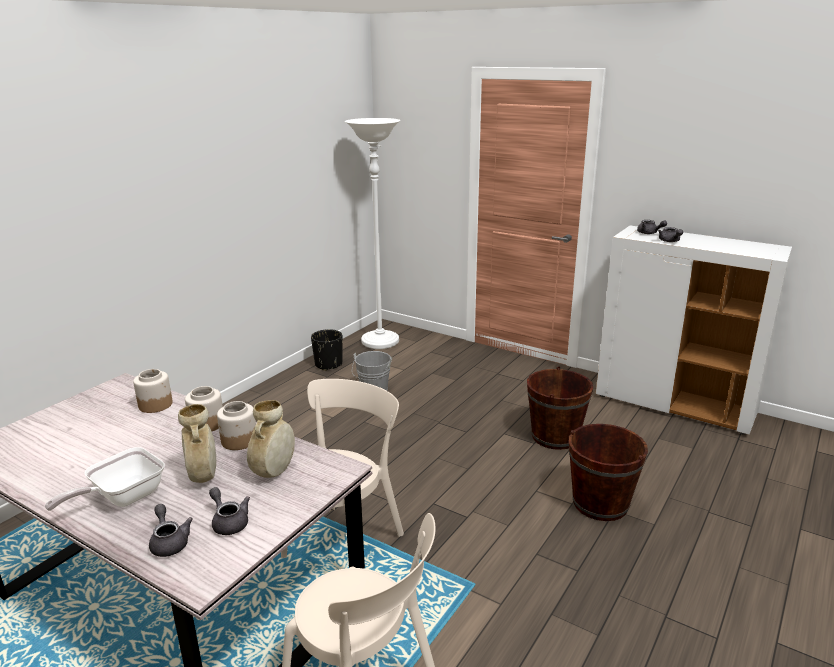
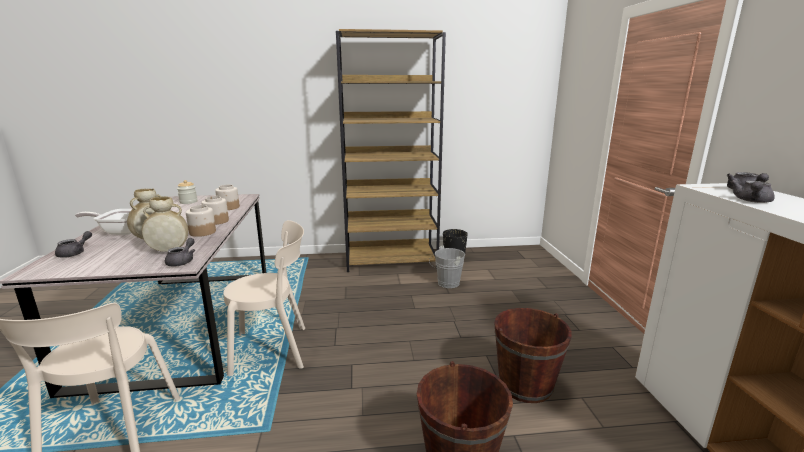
camera: 50 degrees right, 5 degrees down
grey teapot [209,487,250,535] -> grey teapot moved to [165,238,195,267]
white floor lamp [345,118,400,349] -> none
none -> jar [177,180,198,204]
none -> brown bookcase [336,29,446,272]

